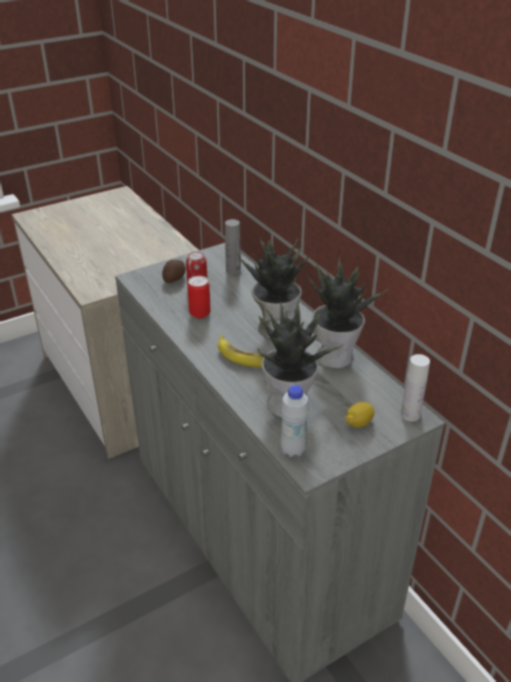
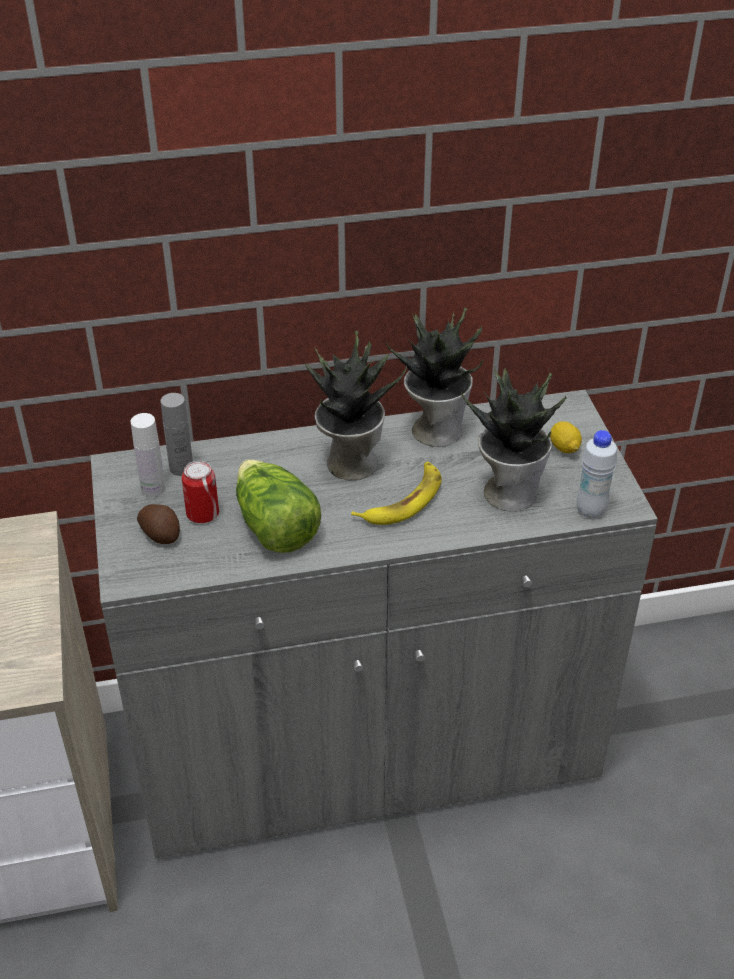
camera: 70 degrees left, 5 degrees up
can [187,276,211,319] -> lettuce [236,459,321,553]
white bottle [401,354,430,421] -> white bottle moved to [131,413,166,497]

